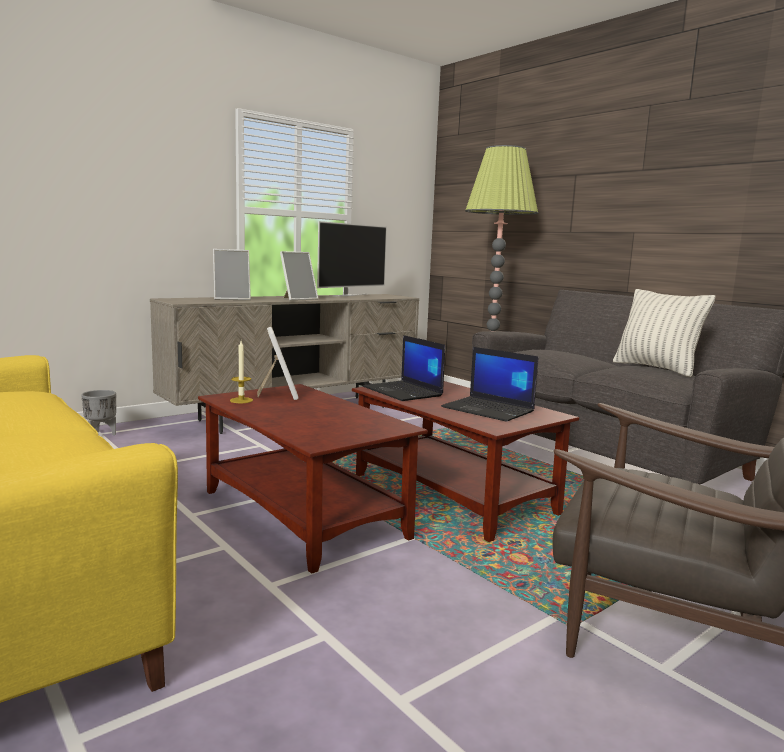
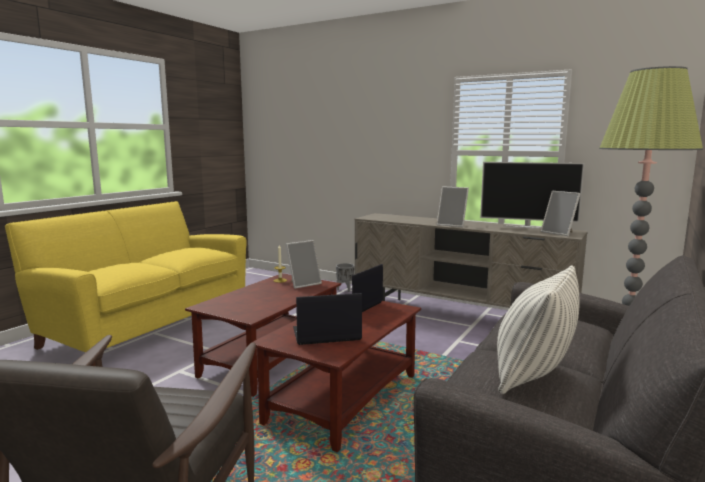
camera: 70 degrees right, 0 degrees up
picture frame [213,249,251,300] -> picture frame moved to [541,191,581,236]
laptop [441,347,539,422] -> laptop turned 60 degrees clockwise [293,293,362,345]

